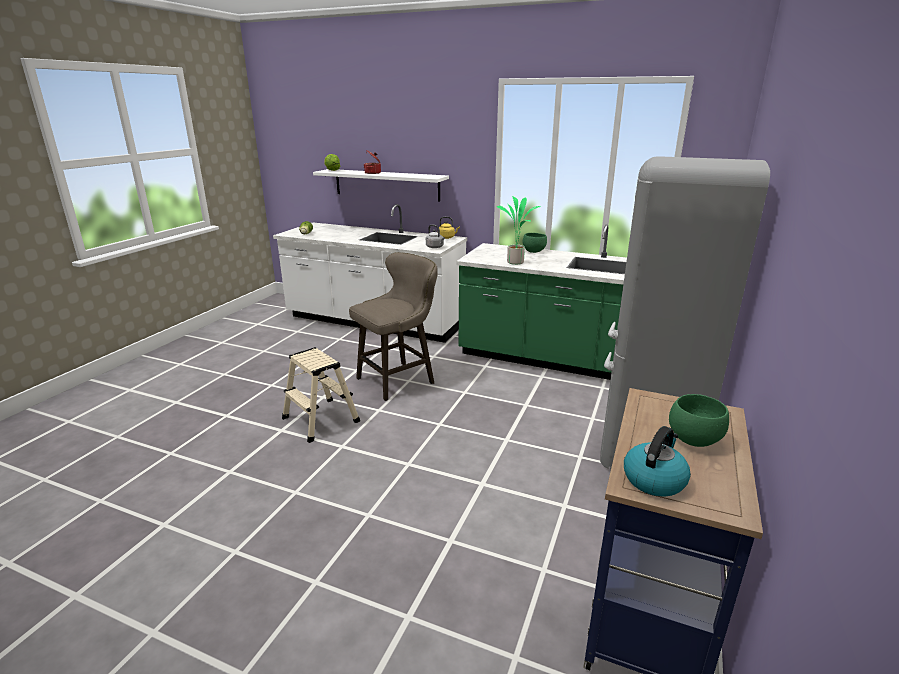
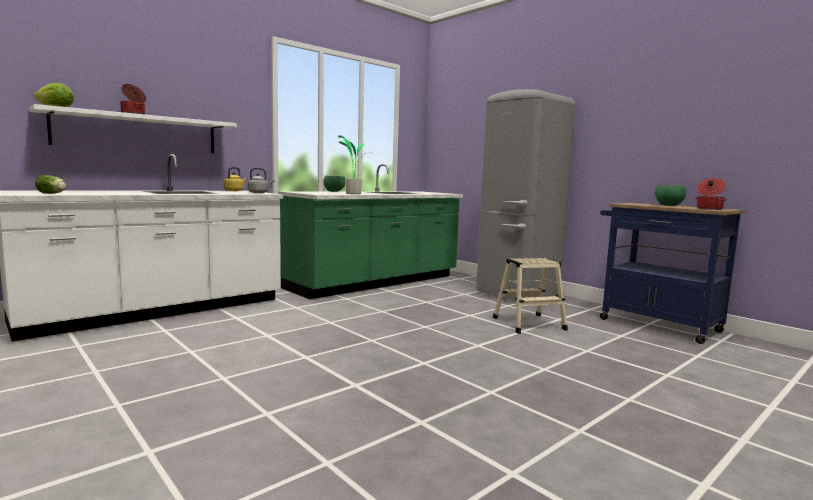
camera: 65 degrees left, 15 degrees down
beige step ladder [282,347,360,443] -> beige step ladder moved to [493,258,568,334]
beige stool [349,252,438,401] -> none
kettle [624,426,691,496] -> cooking pot [695,178,727,210]

